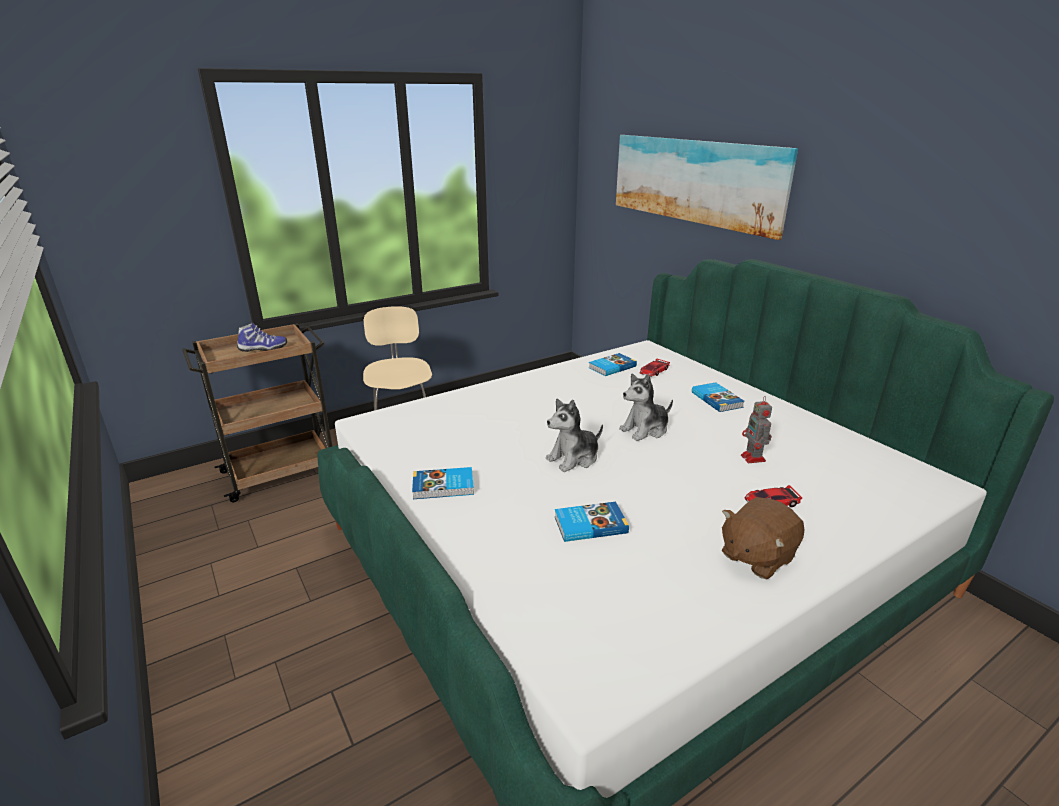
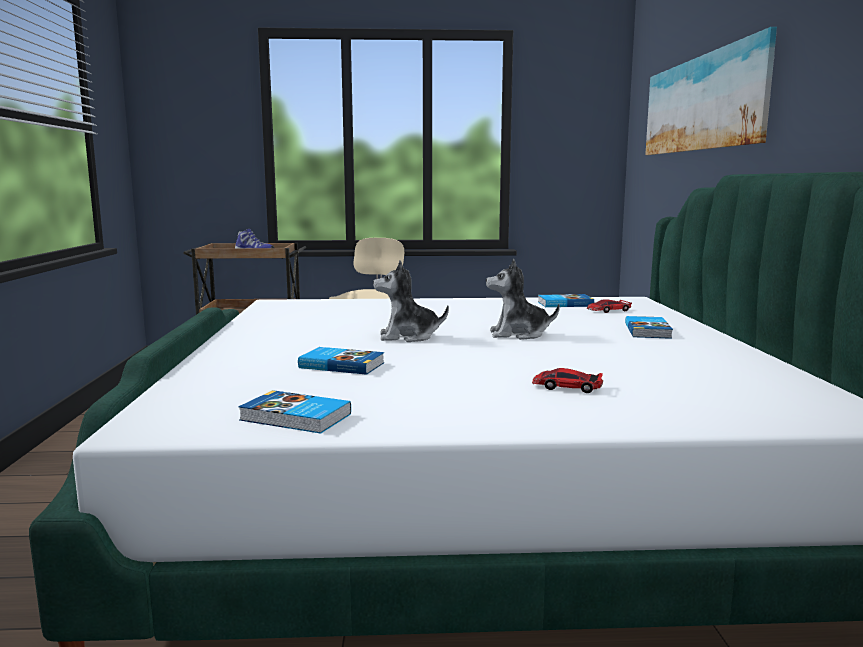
camera: 30 degrees right, 15 degrees down
book [412,467,474,499] -> book moved to [238,390,351,433]
brown plush toy [722,497,804,579] -> none
toy robot [741,396,772,463] -> none

